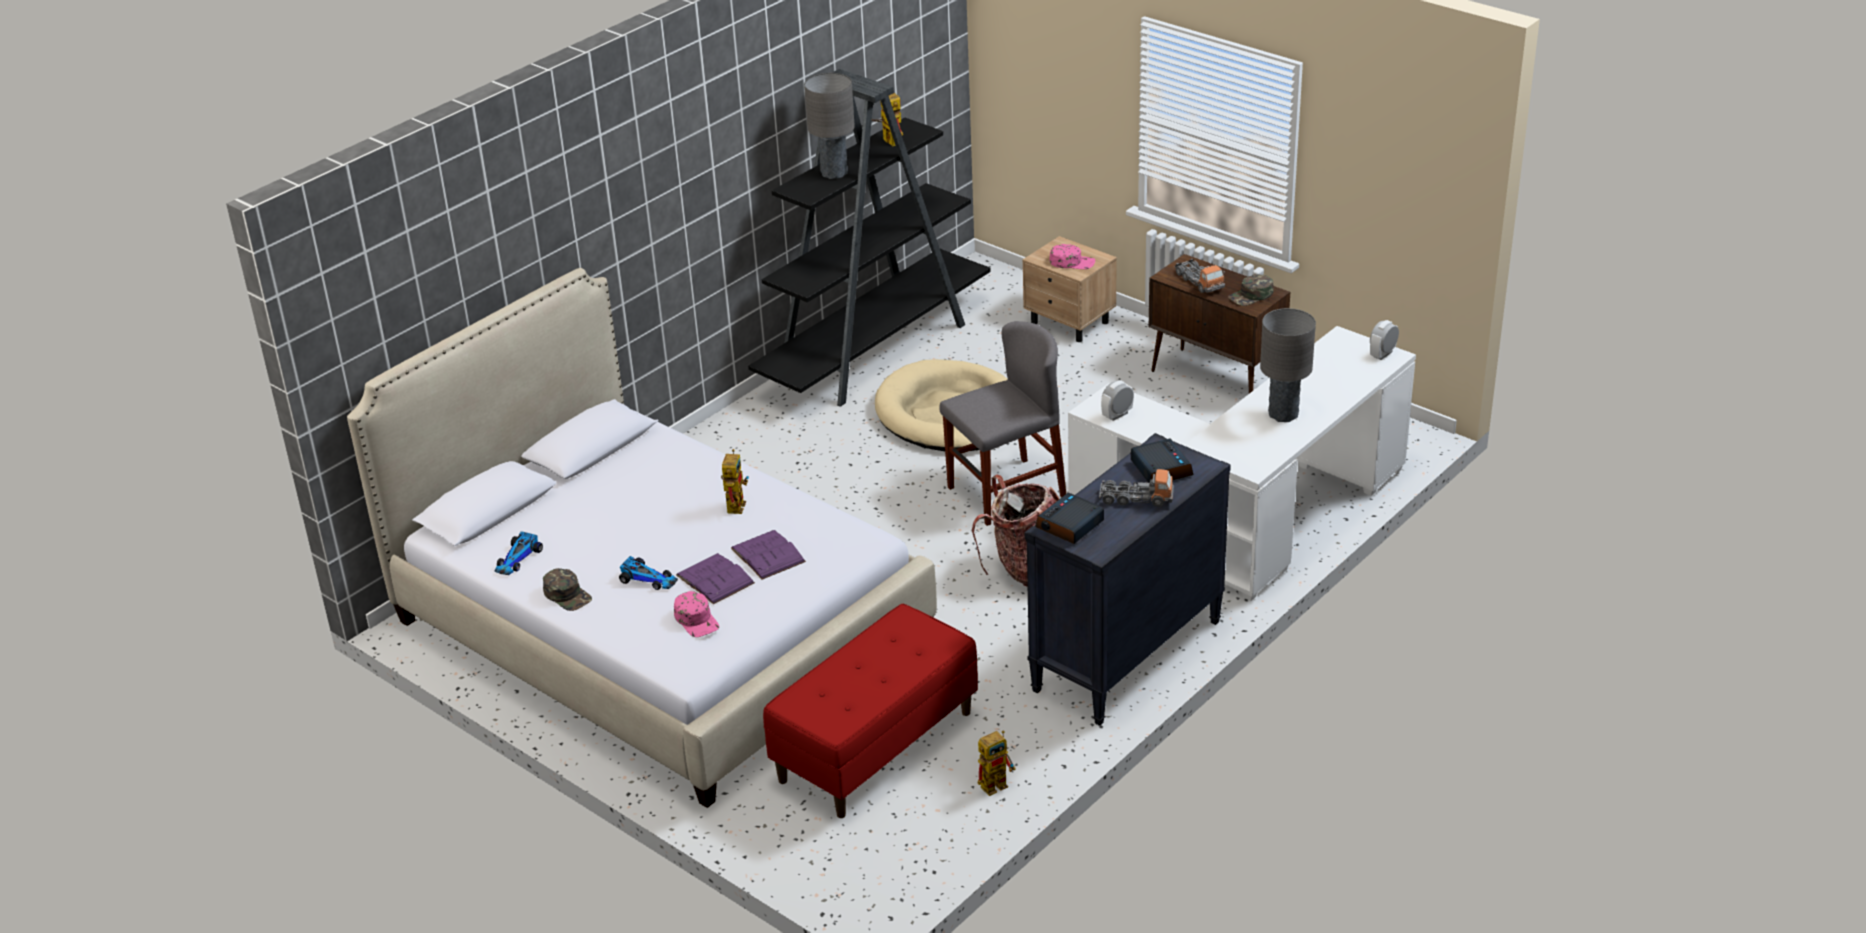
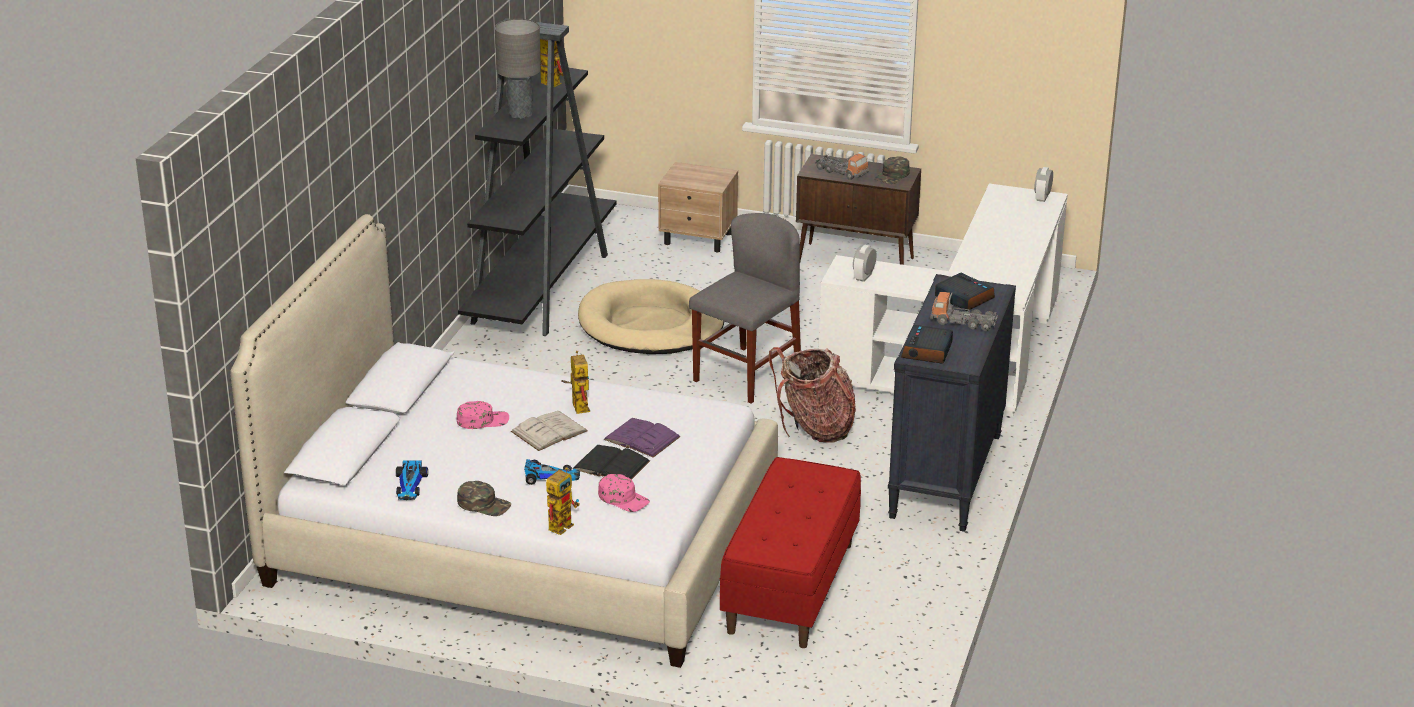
camera: 25 degrees left, 5 degrees down
purple book [676,553,755,604] -> black book [572,445,650,480]
toy robot [978,730,1016,796] -> toy robot moved to [546,467,580,535]
pink cap [1049,244,1095,269] -> pink cap moved to [457,401,509,429]
toy truck [1099,469,1174,507] -> toy truck turned 150 degrees counterclockwise [930,292,998,331]
grey table lamp [1260,308,1316,422] -> none
none -> white book [511,411,588,451]

